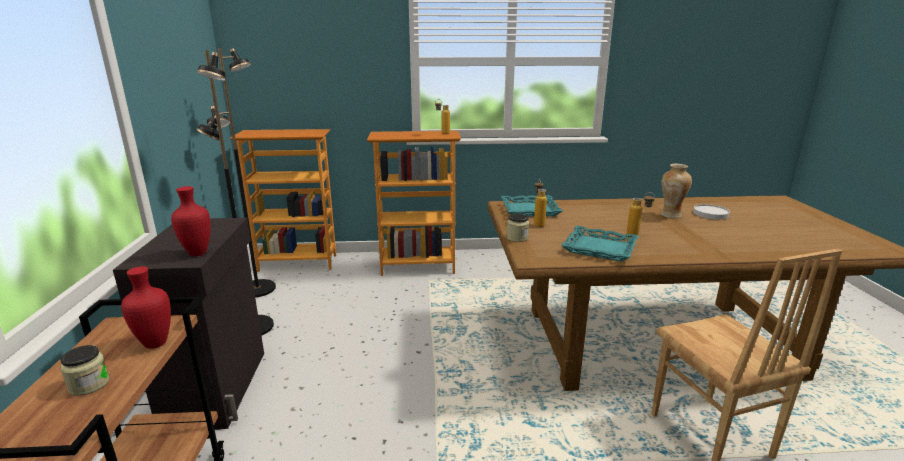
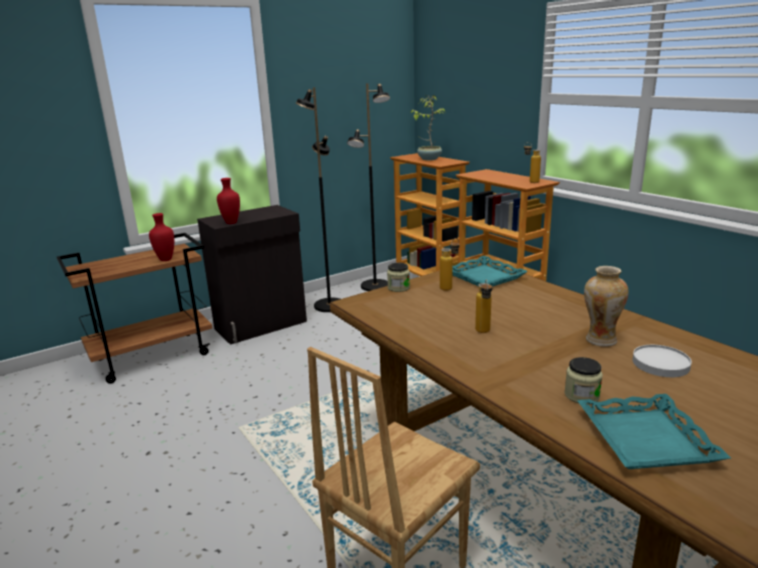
camera: 60 degrees right, 0 degrees up
jar [60,345,110,396] -> jar moved to [564,357,603,404]
turquoise tray [561,226,639,262] -> turquoise tray moved to [578,394,731,469]
none -> potted plant [410,95,445,160]

